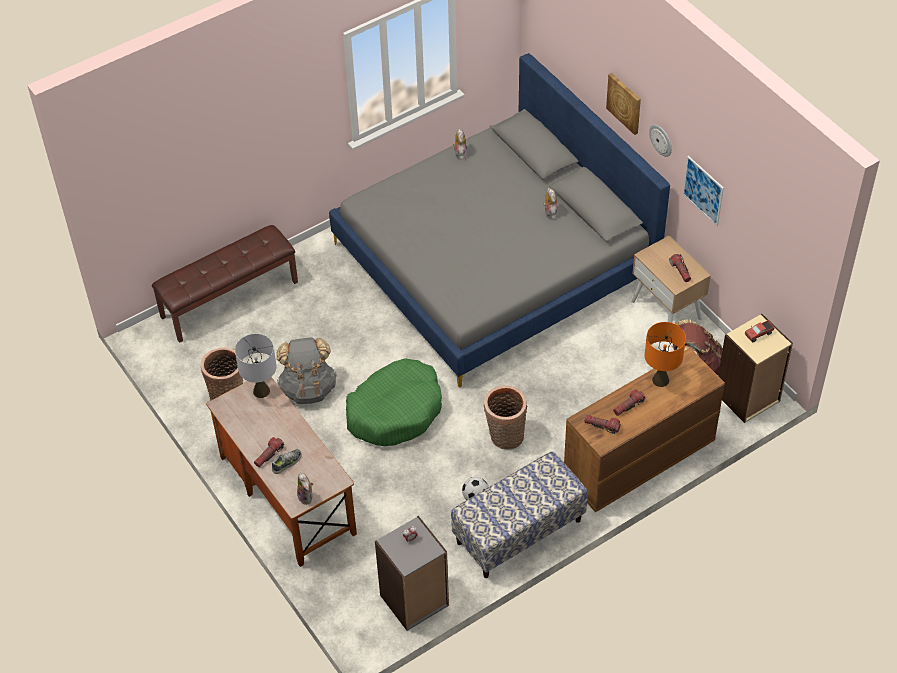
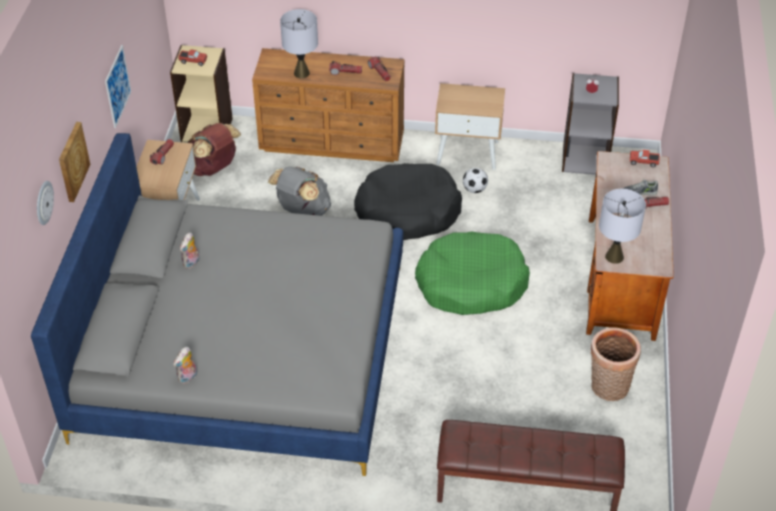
camera: 140 degrees left, 5 degrees down
grey backpack [276,337,337,404] -> grey backpack moved to [268,166,331,216]
plush toy [297,472,313,505] -> toy truck [630,150,660,167]
bench [451,451,588,578] -> beige nightstand [435,83,505,170]
basket [484,385,527,449] -> black dog bed [354,163,462,240]
orange table lamp [645,322,686,387] -> grey table lamp [280,9,318,78]
wall clock [649,124,672,157] -> wall clock moved to [37,181,54,225]

